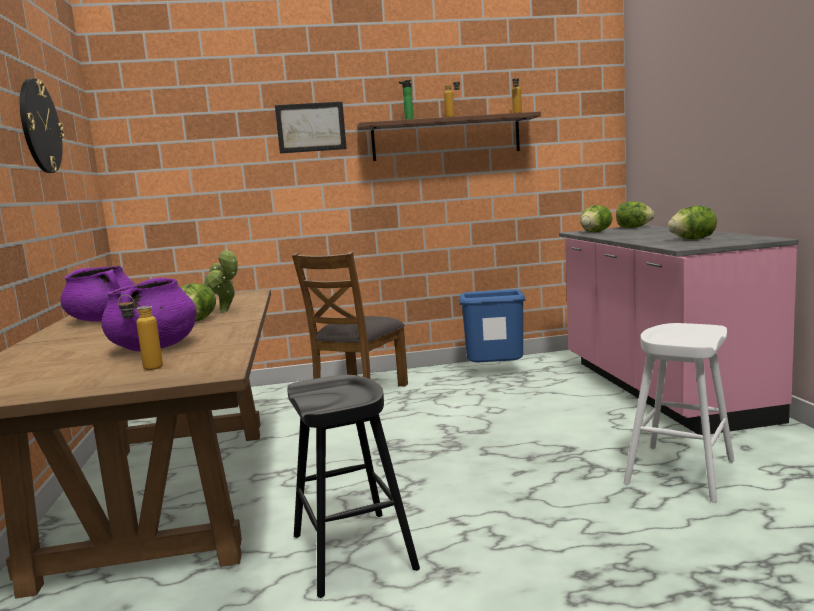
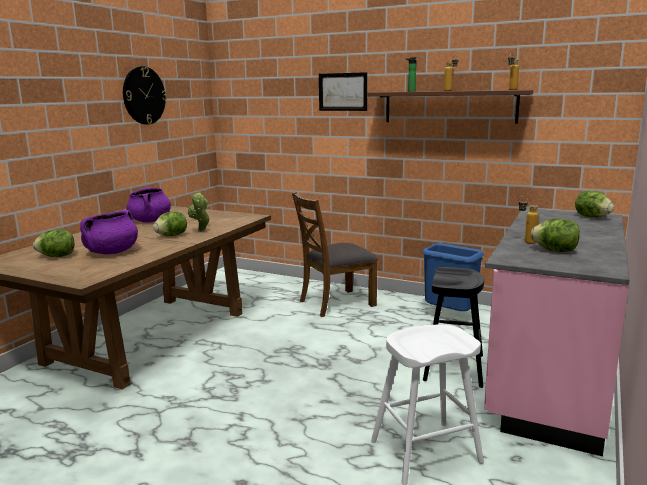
camera: 35 degrees right, 5 degrees up
bottle [118,295,163,370] -> bottle moved to [518,197,539,244]
black stool [287,375,420,598] -> black stool moved to [423,267,484,388]
lettuce [580,205,612,233] -> lettuce moved to [33,229,74,257]

